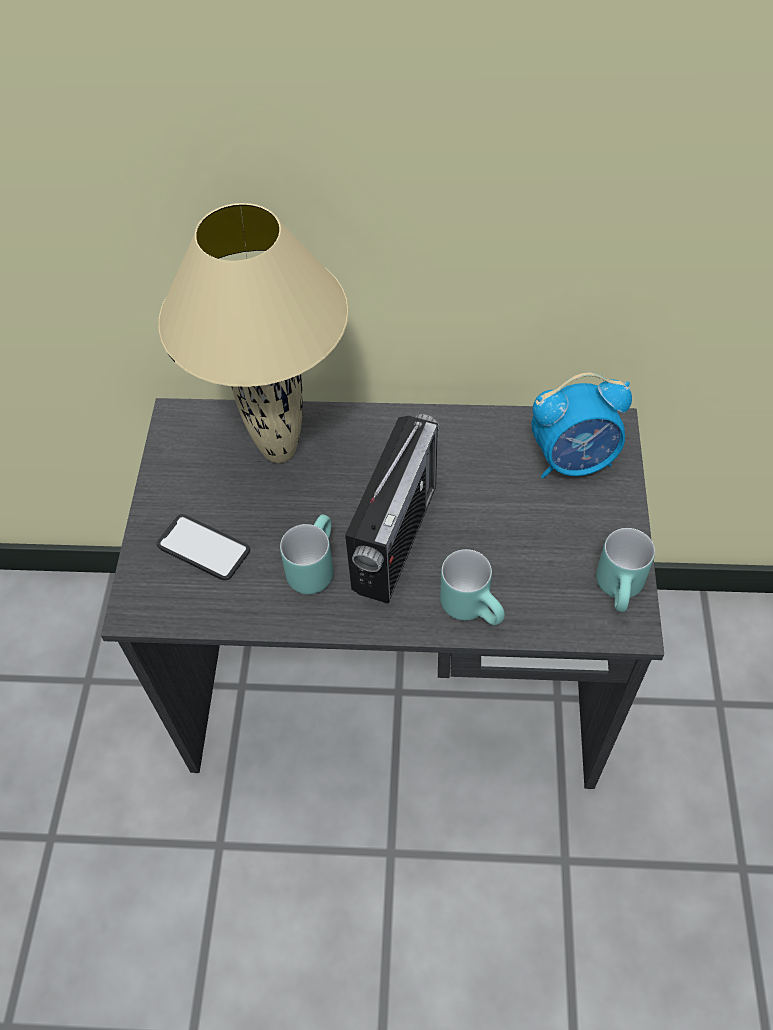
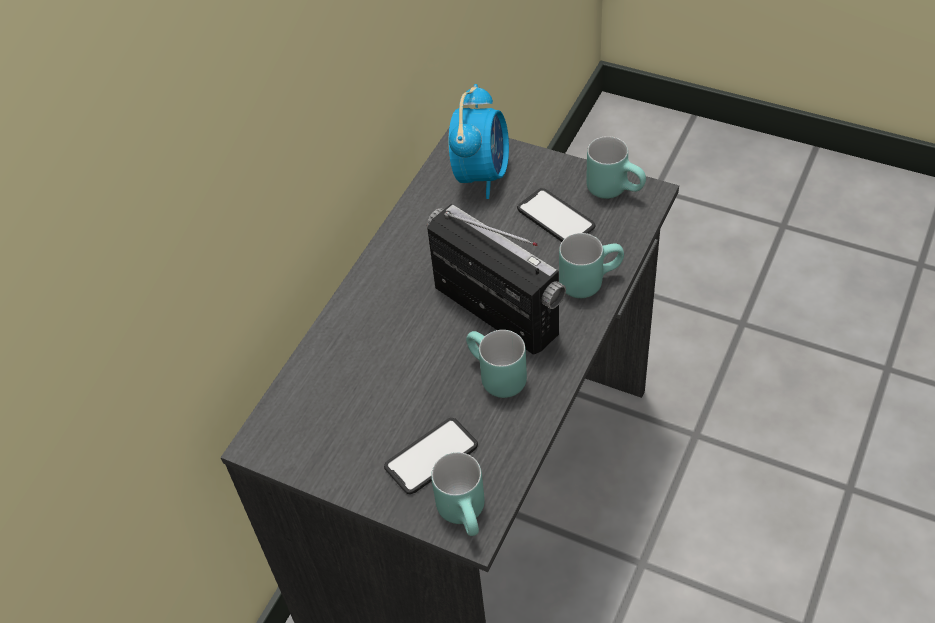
camera: 65 degrees left, 5 degrees down
beige table lamp [158,203,349,463] -> none
none -> turquoise mug [431,452,485,536]
none -> phone [517,188,595,242]

